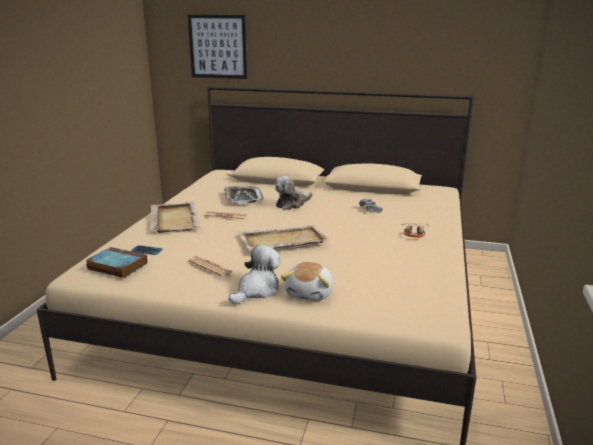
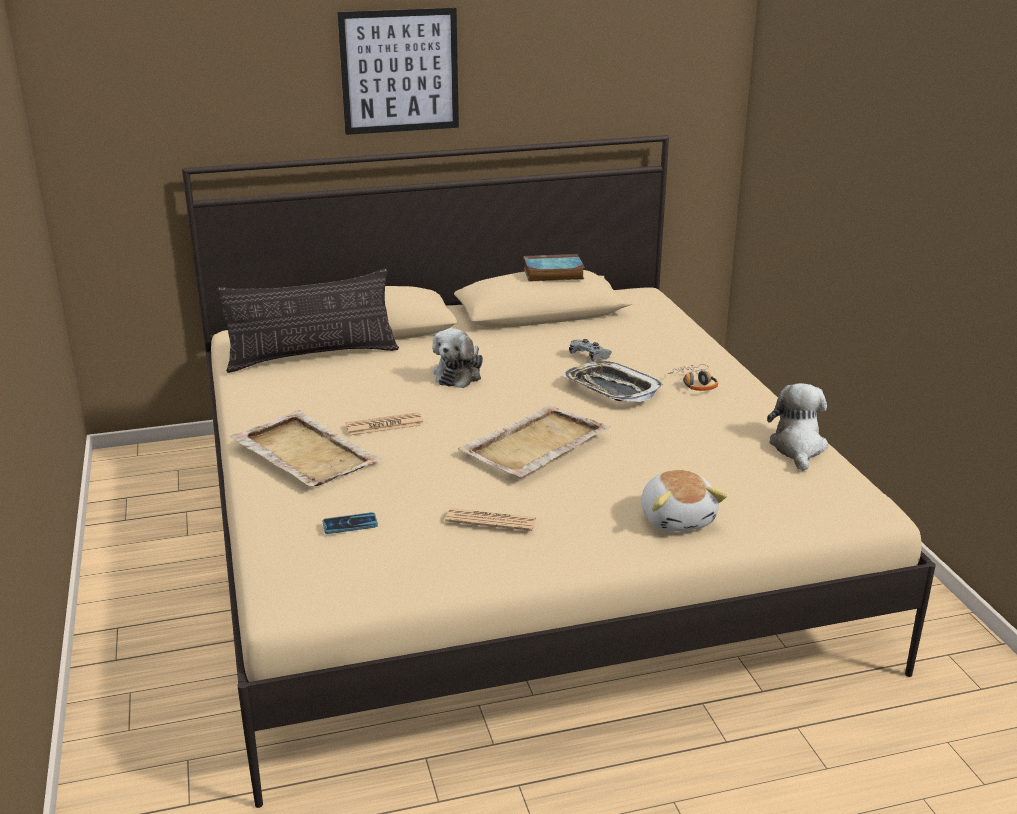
camera: 30 degrees left, 5 degrees up
book [86,247,147,278] -> book moved to [523,254,585,282]
picture [188,15,247,79] -> picture moved to [337,8,459,135]
tray [224,186,264,204] -> tray moved to [563,361,663,402]
plush toy [229,245,281,304] -> plush toy moved to [767,383,828,471]
none -> pillow [216,269,399,373]

